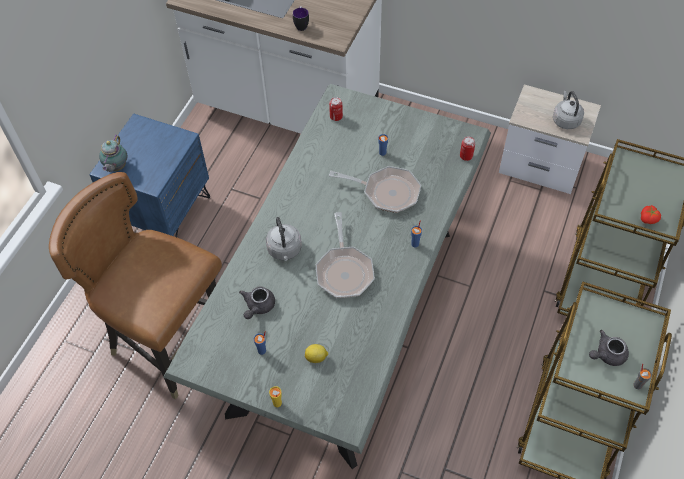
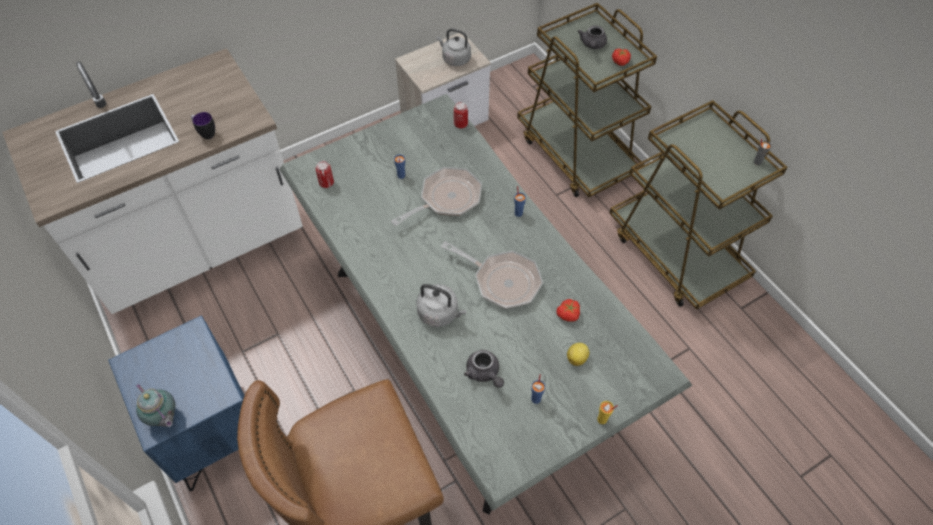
camera: 55 degrees left, 0 degrees up
grey teapot [589,330,629,366] -> grey teapot moved to [578,25,607,49]
none -> tomato [556,299,580,322]

